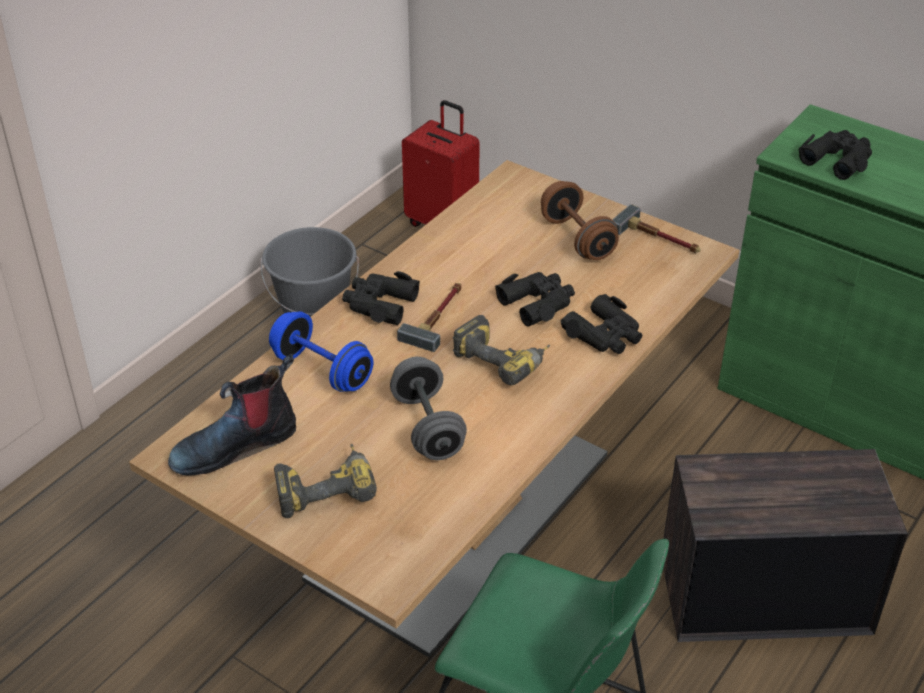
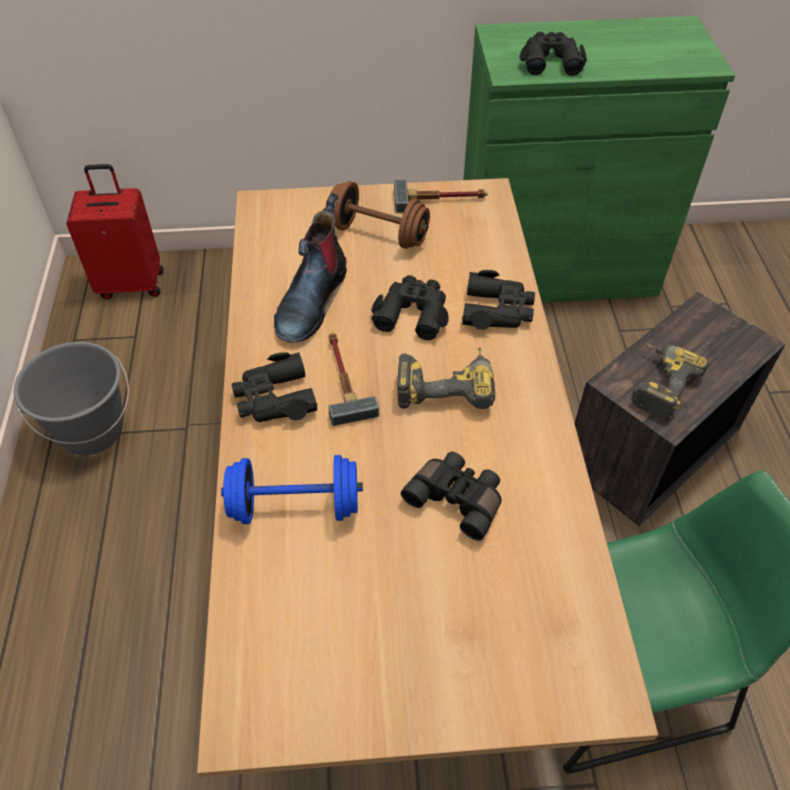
camera: 40 degrees left, 10 degrees up
boot [168,354,296,476] -> boot moved to [274,193,347,343]
power drill [274,444,377,518] -> power drill moved to [631,343,709,421]
grey dumbbell [390,357,467,460] -> black binoculars [401,452,501,541]

